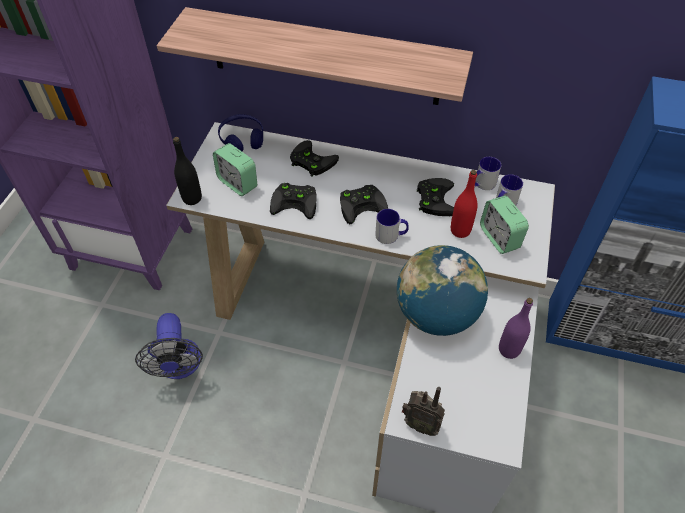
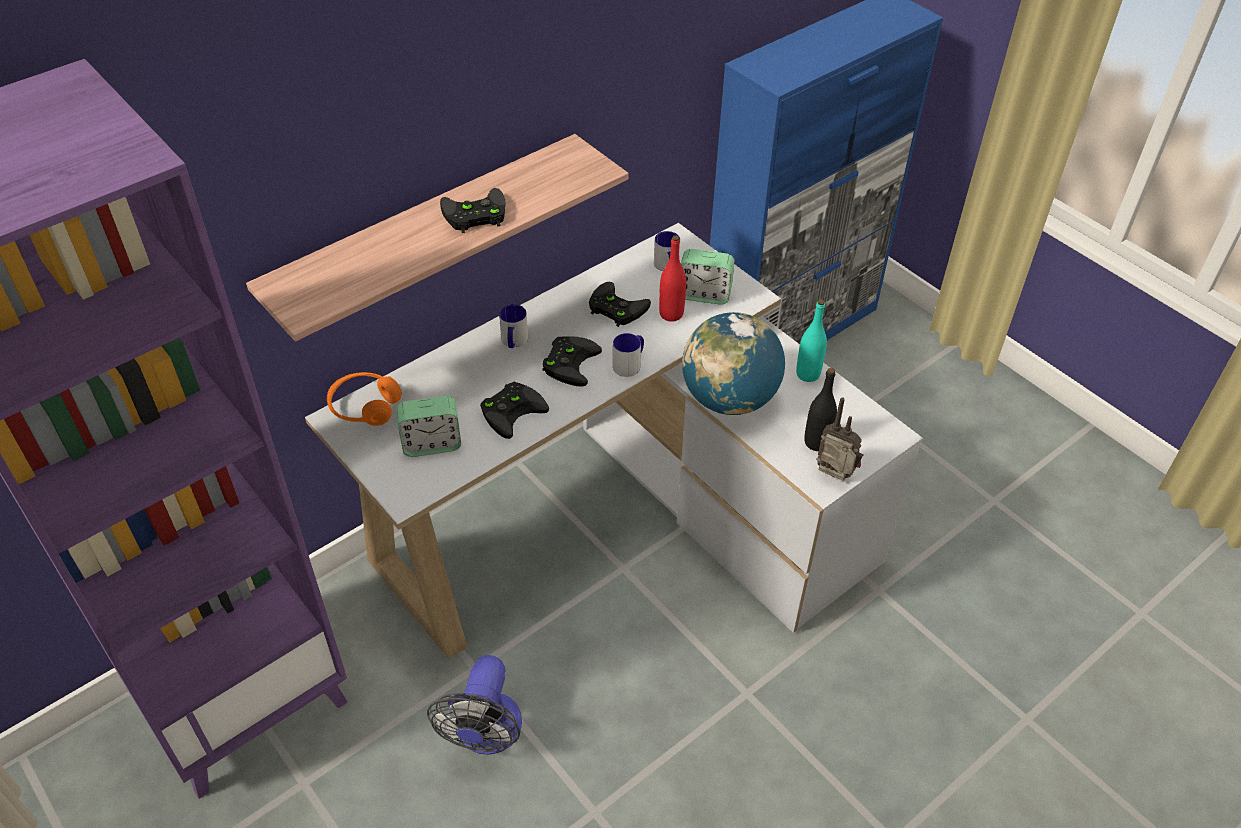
camera: 55 degrees left, 5 degrees down
fan [135,313,203,379] -> fan turned 75 degrees clockwise [427,655,522,755]
black bottle [173,137,202,205] -> black bottle moved to [804,368,837,451]
blue headphones [218,114,263,151] -> orange headphones [327,372,402,426]
black game controller [290,140,339,177] -> black game controller moved to [440,188,506,233]
radio [402,387,445,436] -> radio turned 120 degrees counterclockwise [816,397,864,481]
mug [475,157,501,190] -> mug moved to [499,304,528,348]
purple bottle [499,298,533,359] -> turquoise bottle [796,299,827,382]

